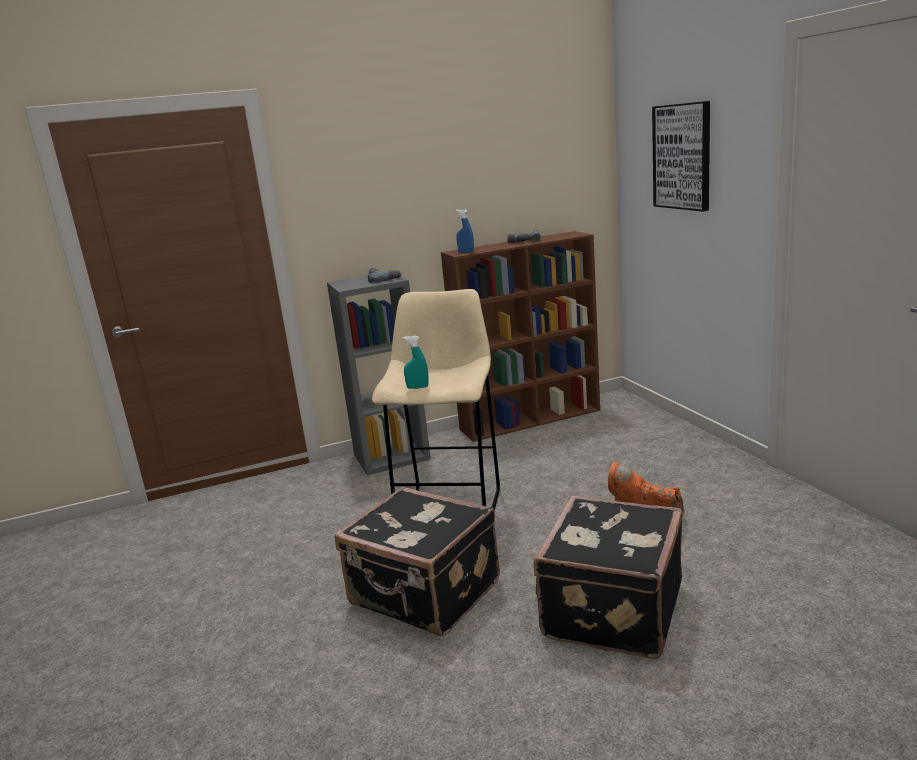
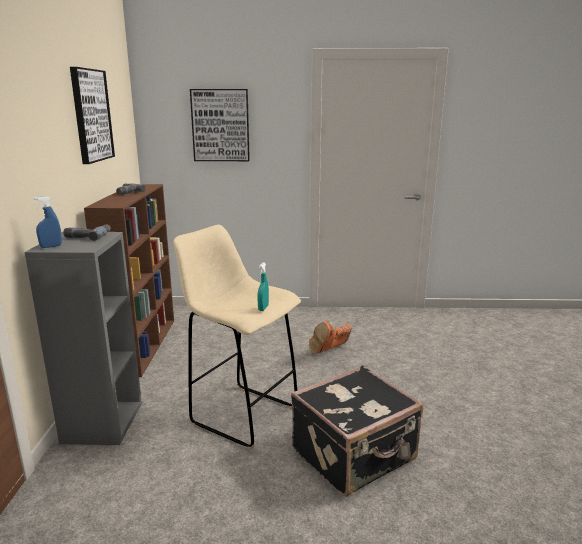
camera: 70 degrees left, 0 degrees up
blue spray bottle [456,209,474,253] -> blue spray bottle moved to [34,196,62,248]
black suitcase [534,496,682,659] -> none
none -> picture [70,67,115,164]

